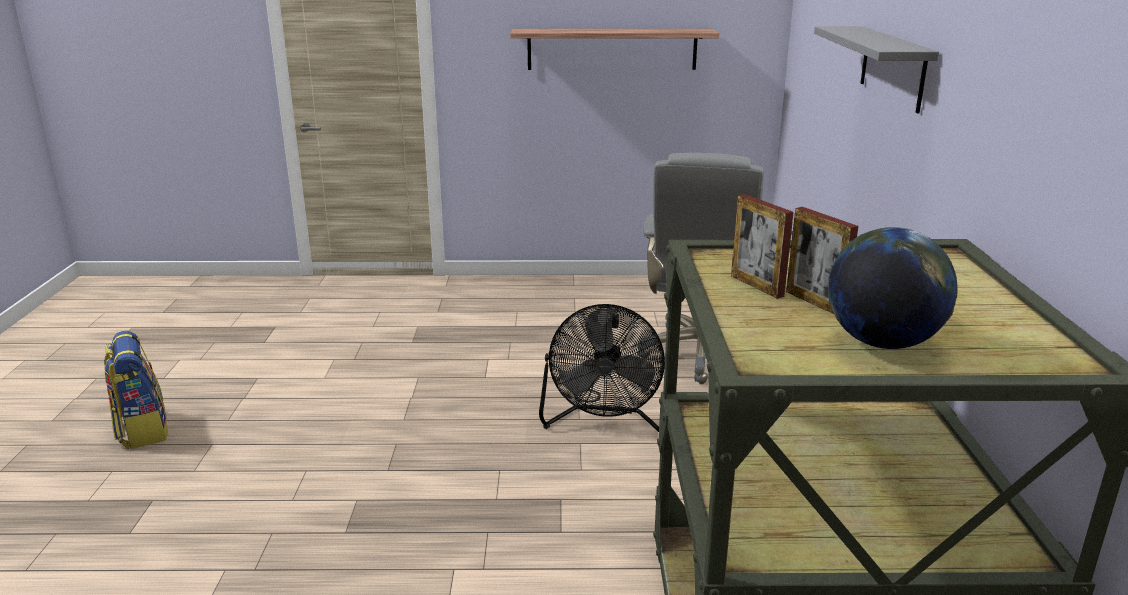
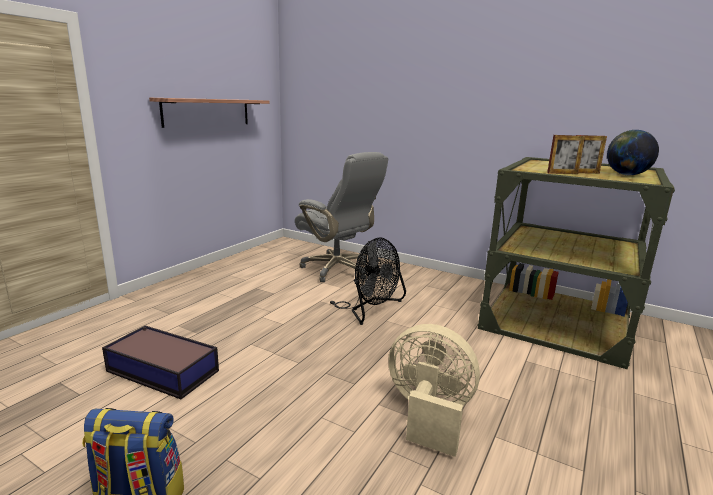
camera: 60 degrees left, 5 degrees down
grey shelf [814,26,939,113] -> none
none -> storage box [102,325,219,399]
none -> beige fan [389,324,480,457]

